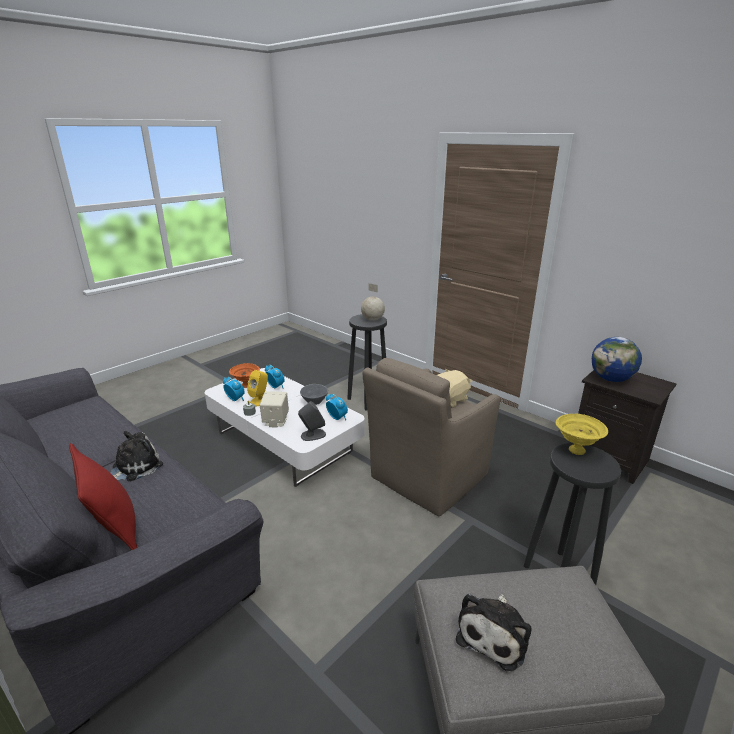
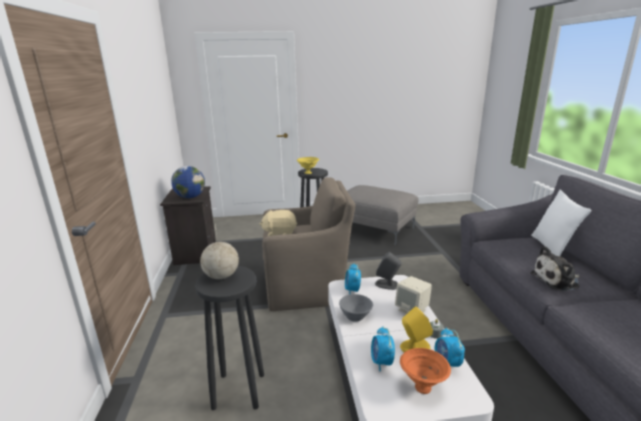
camera: 140 degrees left, 5 degrees down
red pillow [69,443,137,550] -> white pillow [531,190,591,256]
plush toy [456,594,531,671] -> none

